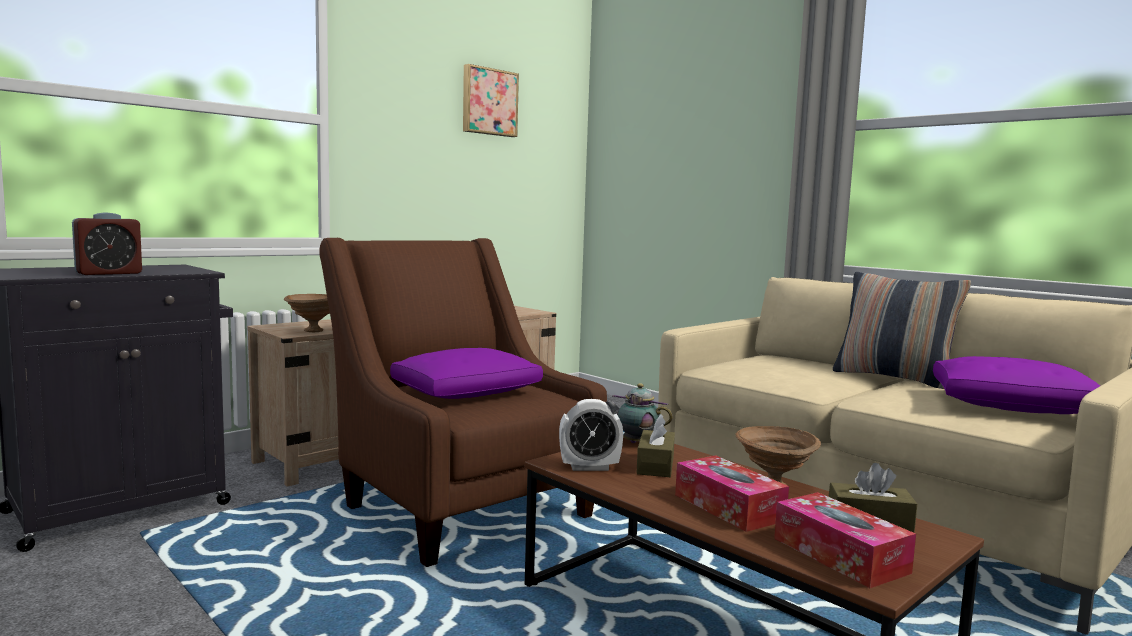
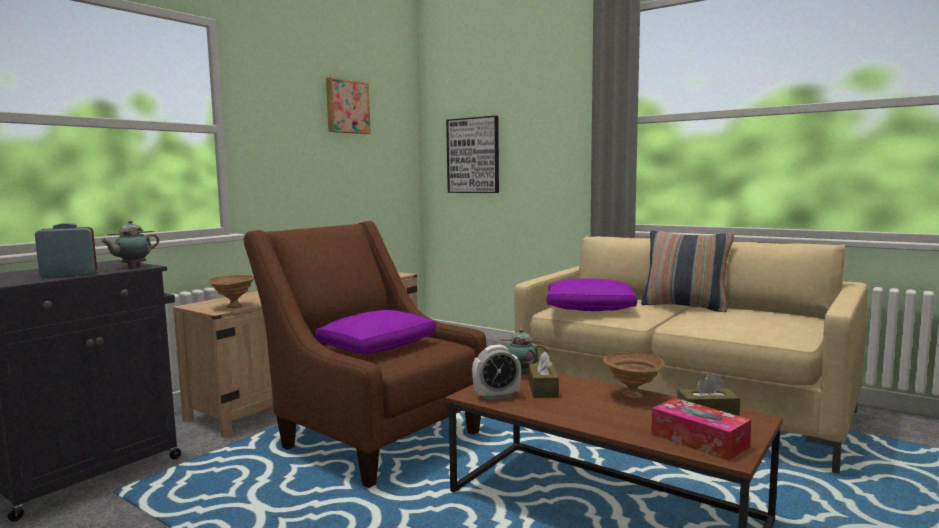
camera: 10 degrees left, 0 degrees up
alarm clock [72,212,142,275] -> alarm clock turned 150 degrees counterclockwise [35,223,97,278]
tissue box [675,455,789,532] -> none
purple pillow [933,356,1100,414] -> purple pillow moved to [546,278,637,311]
none -> teapot [100,220,159,267]
none -> picture [446,116,499,193]

